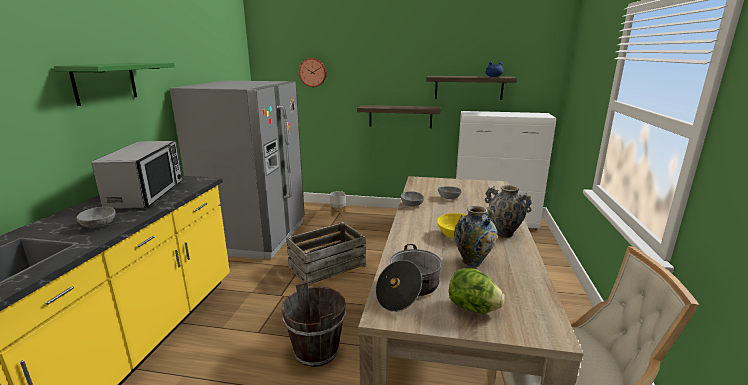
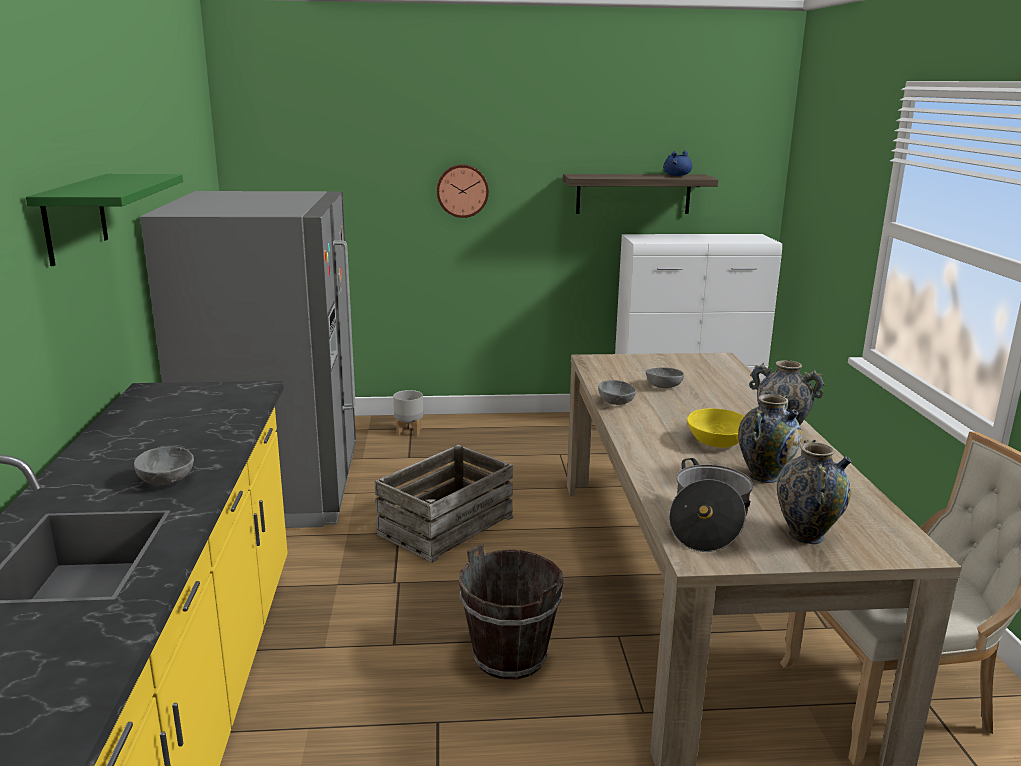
camera: 15 degrees left, 0 degrees up
microwave [91,141,183,209] -> none
wall clock [299,58,327,87] -> wall clock moved to [437,164,489,218]
shelf [357,105,441,128] -> none
lettuce [449,268,505,313] -> vase [777,440,852,544]

